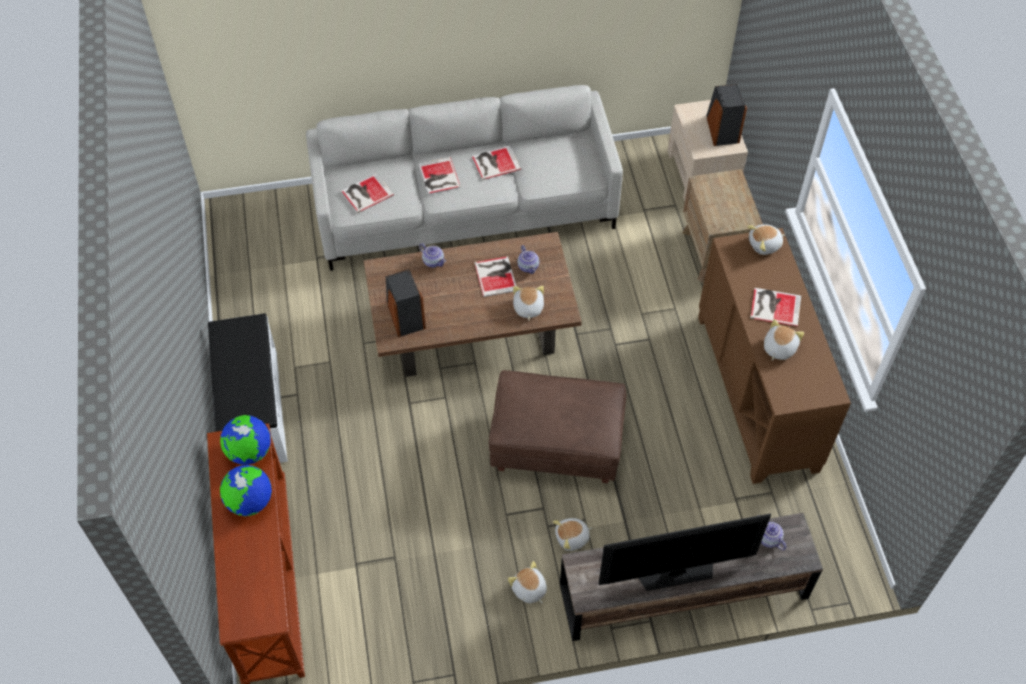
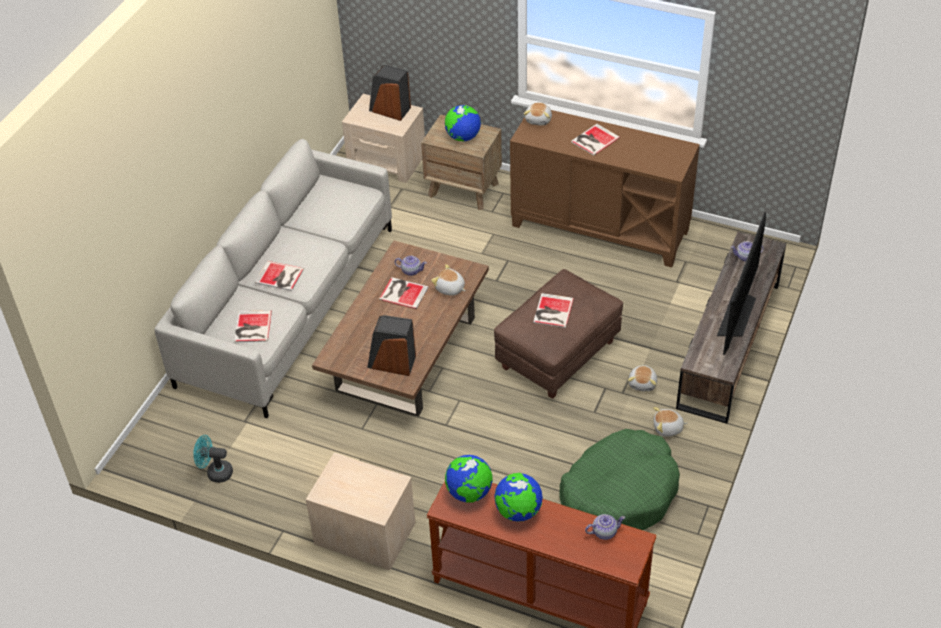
camera: 55 degrees left, 10 degrees down
white bench [208,313,288,463] -> beige nightstand [306,453,415,570]
teapot [419,243,446,268] -> teapot moved to [585,514,625,540]
book [472,146,521,180] -> book moved to [533,293,574,328]
plush toy [764,319,804,361] -> none
none -> turquoise fan [193,435,233,483]
none -> globe [445,105,481,141]
none -> green dog bed [559,429,680,530]

